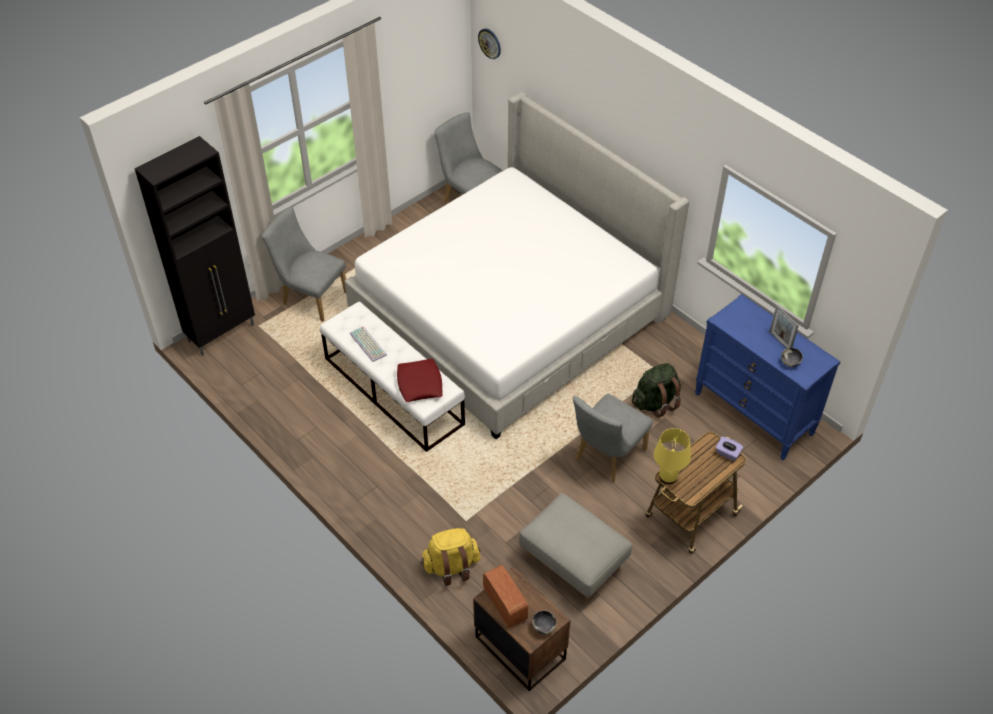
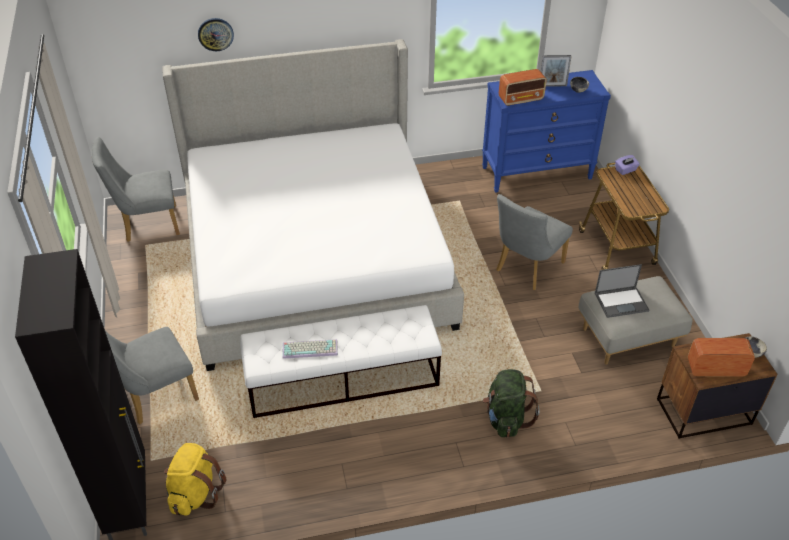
camera: 60 degrees left, 5 degrees down
red pillow [397,358,442,402] -> none
yellow backpack [421,528,481,586] -> yellow backpack moved to [164,443,227,515]
wall clock [478,28,501,59] -> wall clock moved to [198,18,234,51]
grey chair [573,394,653,482] -> grey chair turned 60 degrees clockwise [496,194,573,290]
green backpack [632,363,681,418] -> green backpack moved to [483,369,540,437]
yellow table lamp [654,428,691,484] -> none
none -> radio [499,69,546,106]
none -> laptop [595,264,649,318]

